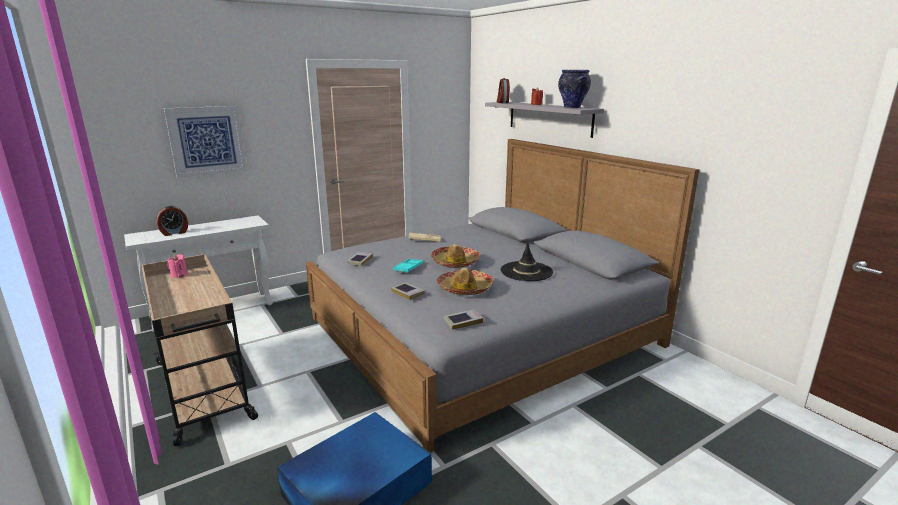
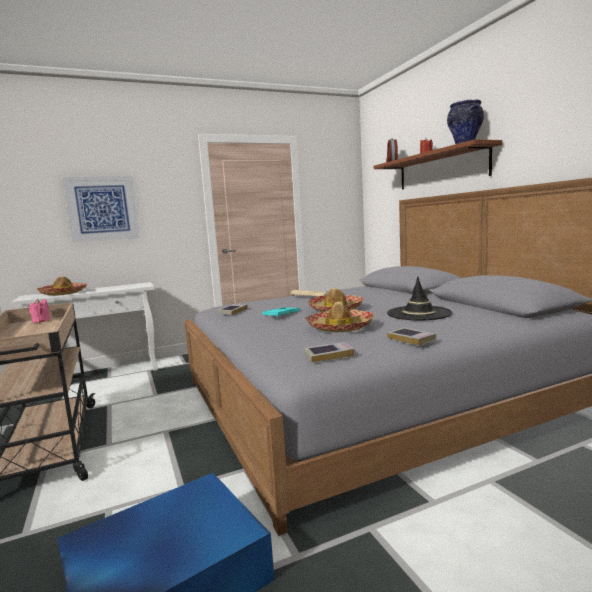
camera: 10 degrees right, 10 degrees down
alarm clock [156,206,188,236] -> hat [37,276,87,296]
book [391,282,425,300] -> book moved to [387,327,436,346]
grey shelf [485,102,604,138] -> brown shelf [374,139,502,189]

